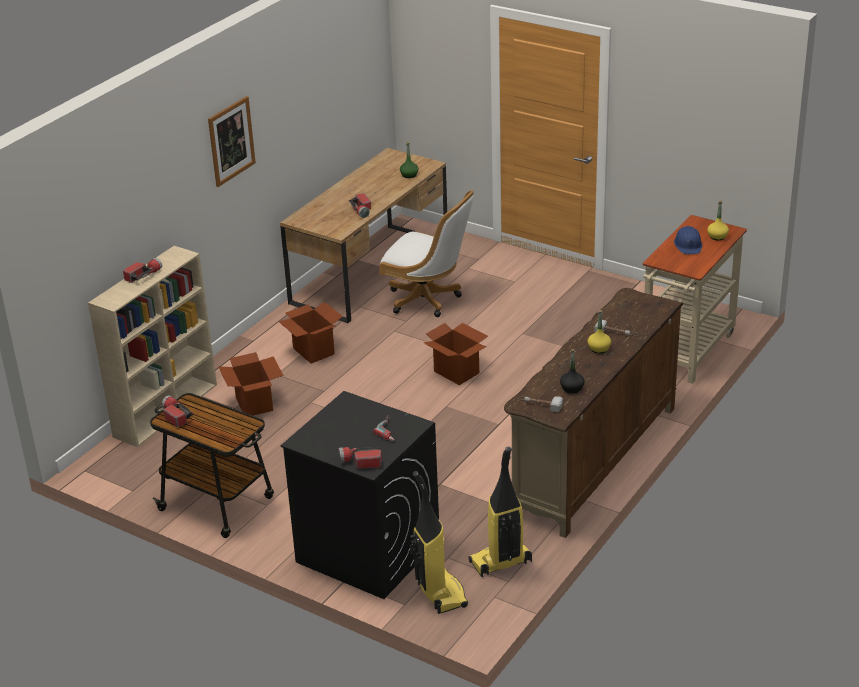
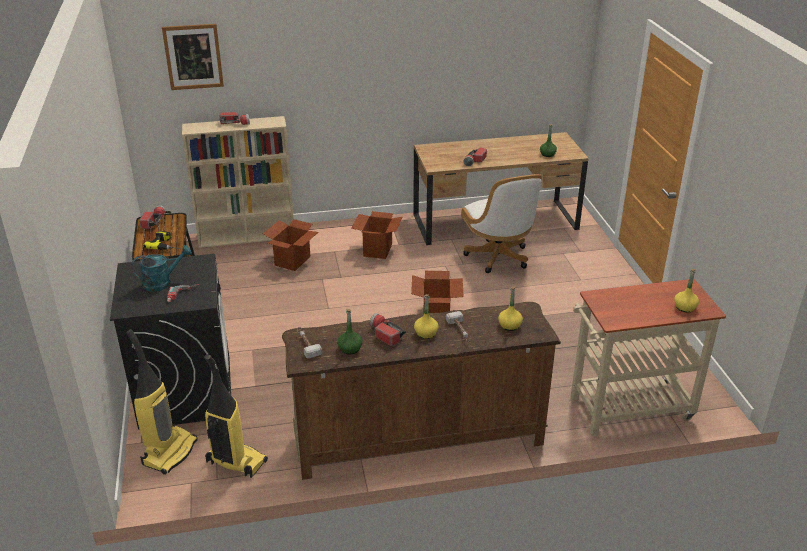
camera: 45 degrees right, 0 degrees up
picture [208,96,256,187] -> picture moved to [162,24,224,90]
flashlight [338,447,382,469] -> flashlight moved to [370,313,406,346]
black bottle [560,349,585,394] -> green bottle [337,309,363,354]
blue hard hat [674,226,702,254] -> none
none -> turquoise watering can [132,245,192,292]
none -> power drill [143,231,181,250]
none -> yellow bottle [498,286,523,331]

